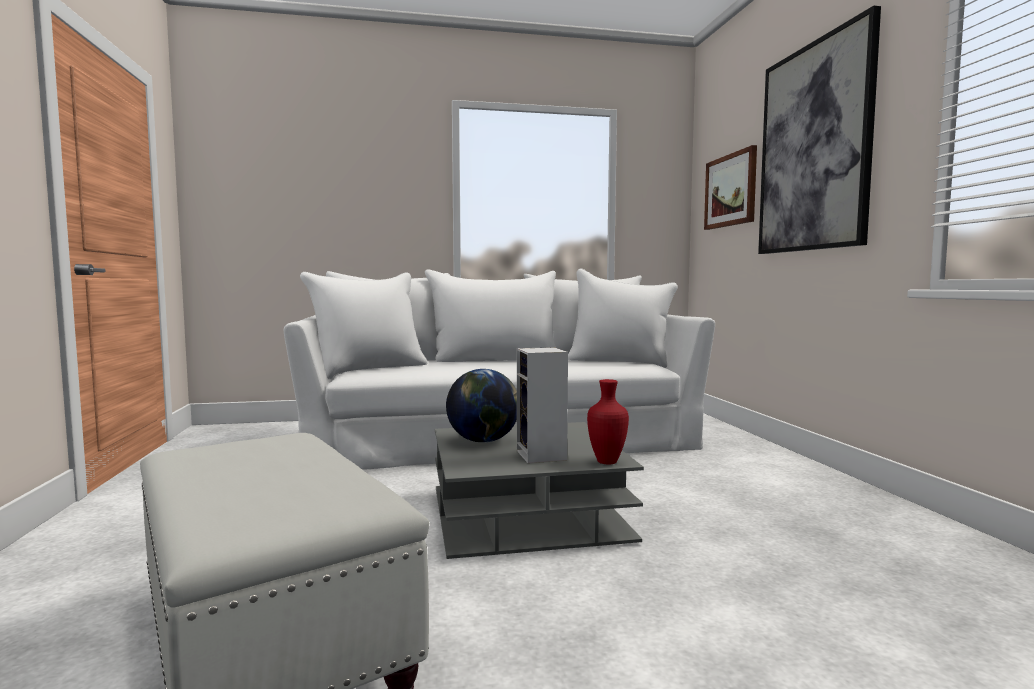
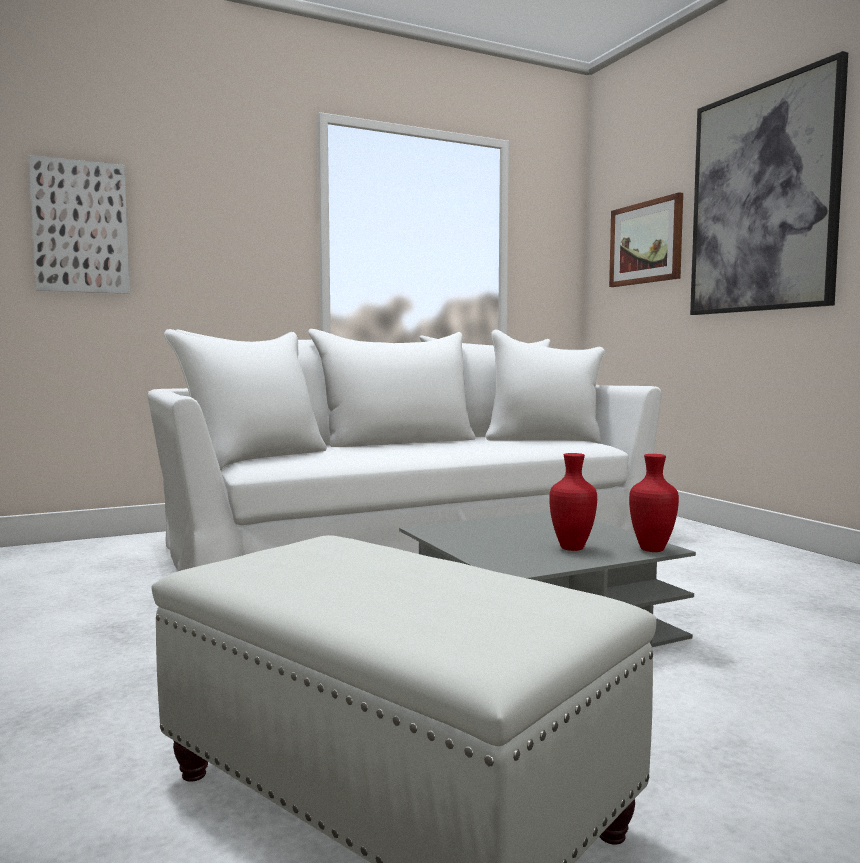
camera: 15 degrees left, 0 degrees up
globe [446,369,517,443] -> none
speaker [517,347,568,463] -> red vase [549,453,597,551]
none -> picture [29,155,130,294]

